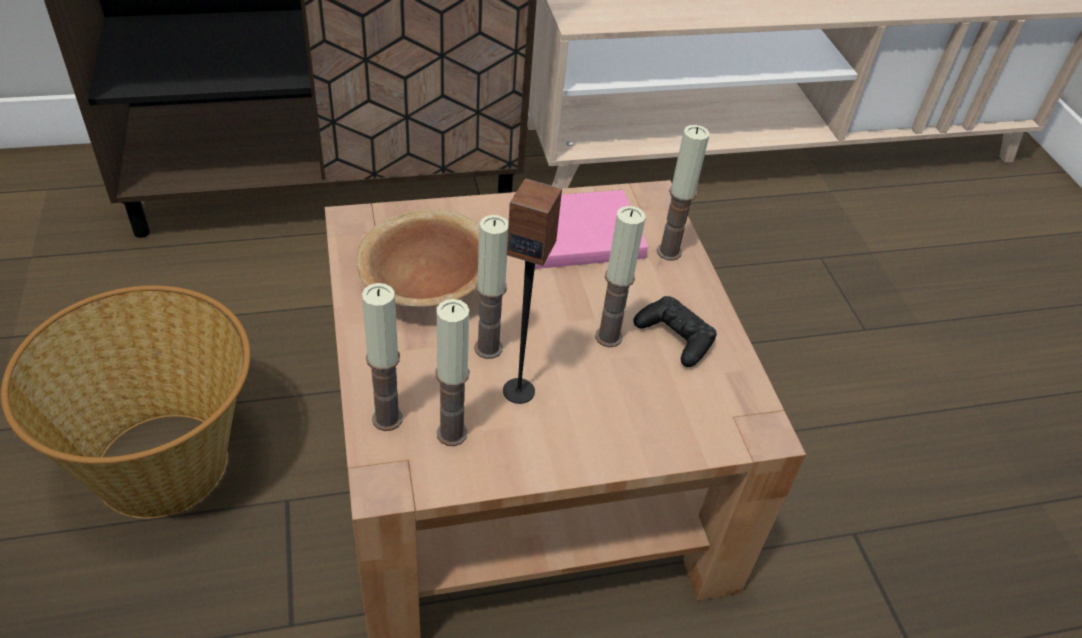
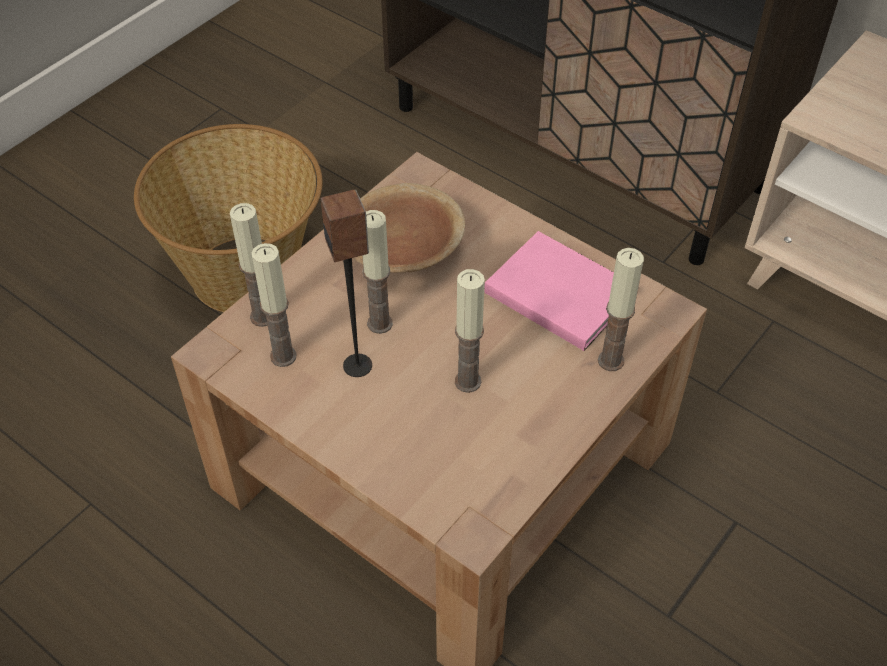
camera: 55 degrees right, 5 degrees up
black game controller [633,296,717,367] -> none

